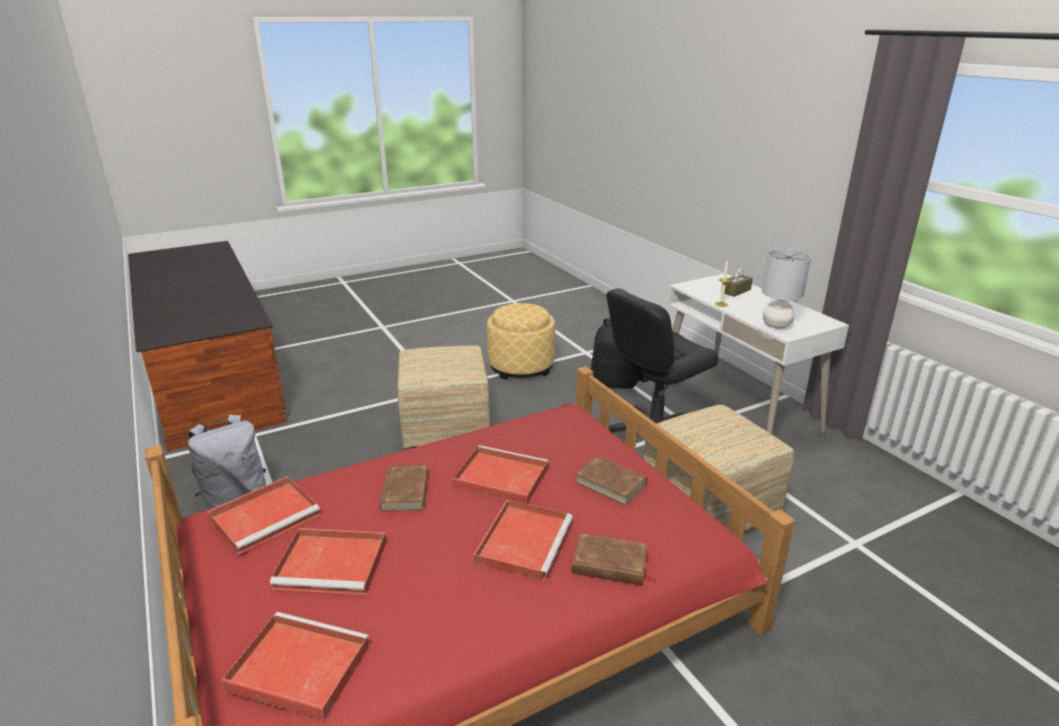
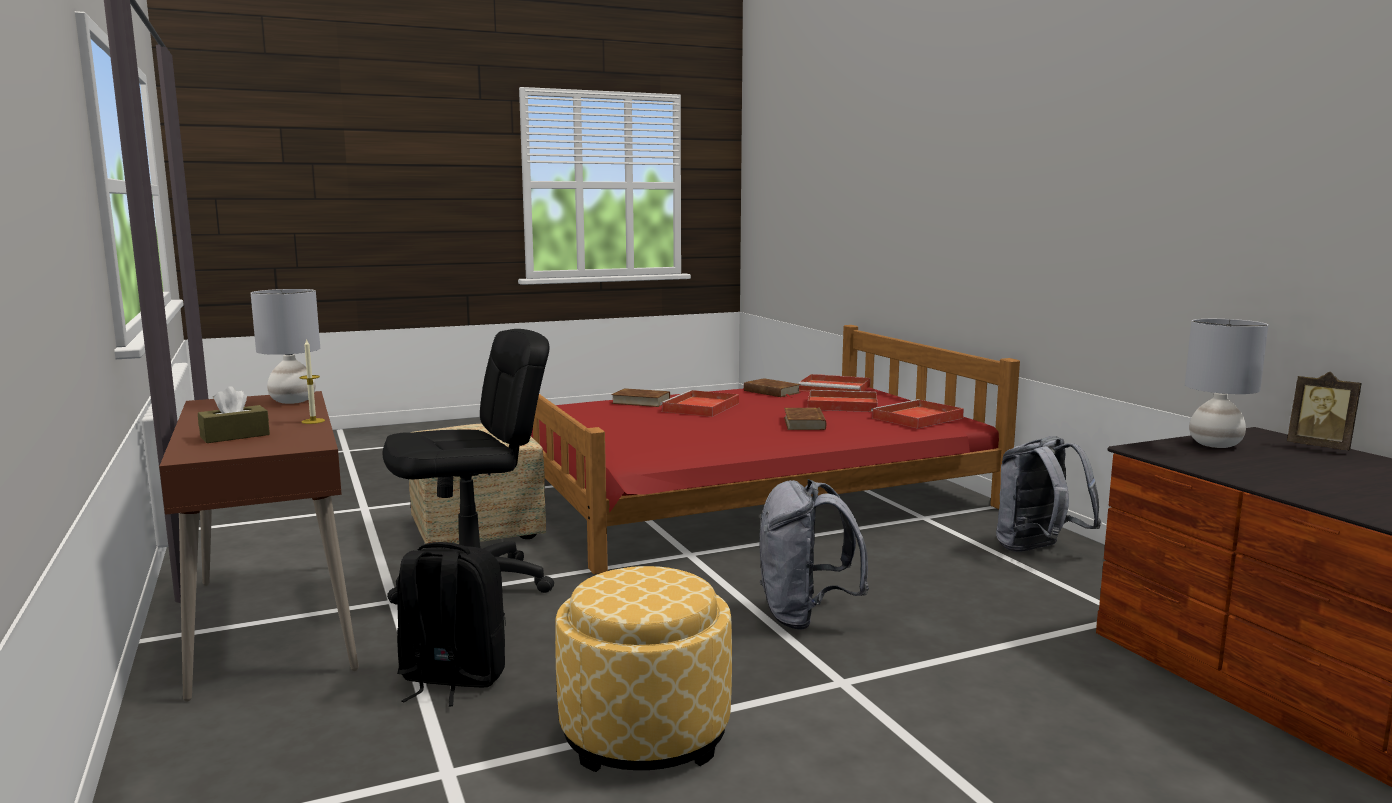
camera: 175 degrees left, 15 degrees down
ottoman [398,345,490,448] -> grey backpack [759,479,869,630]
red tray [453,445,549,504] -> none
brown book [575,456,647,506] -> brown book moved to [744,378,801,398]
white desk [668,274,849,434] -> brown desk [159,391,359,702]
none -> grey table lamp [1185,319,1268,448]
none -> picture frame [1287,372,1362,450]

